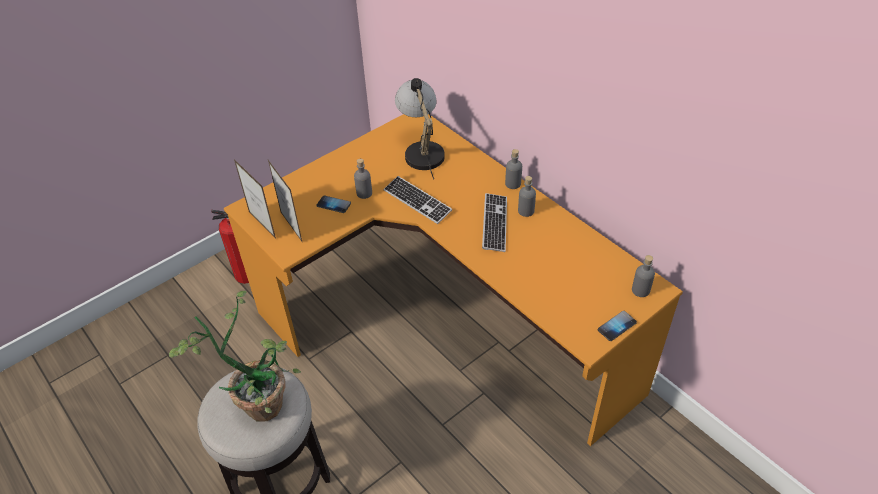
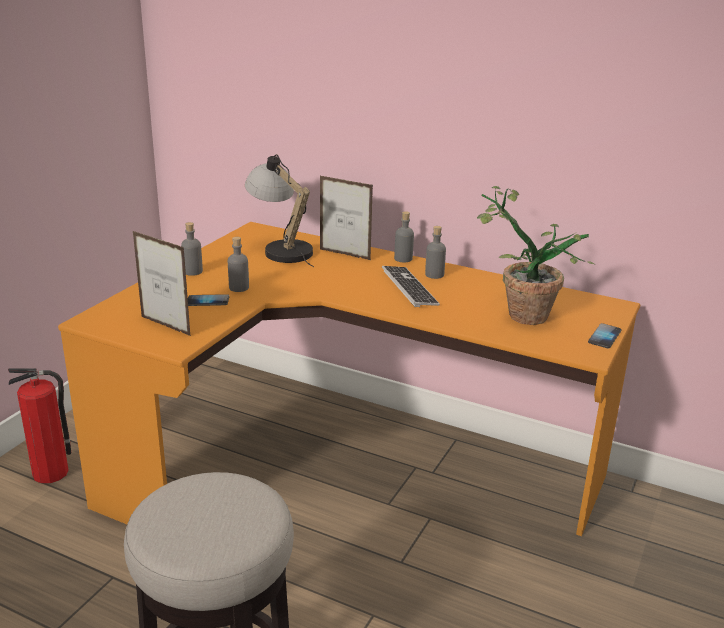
camera: 25 degrees left, 20 degrees down
potted plant [169,291,301,421] -> potted plant moved to [477,186,594,325]
picture frame [234,159,276,239] -> picture frame moved to [320,176,373,260]
keyboard [383,176,452,224] -> none
grey bottle [632,255,655,297] -> grey bottle moved to [181,222,203,276]

